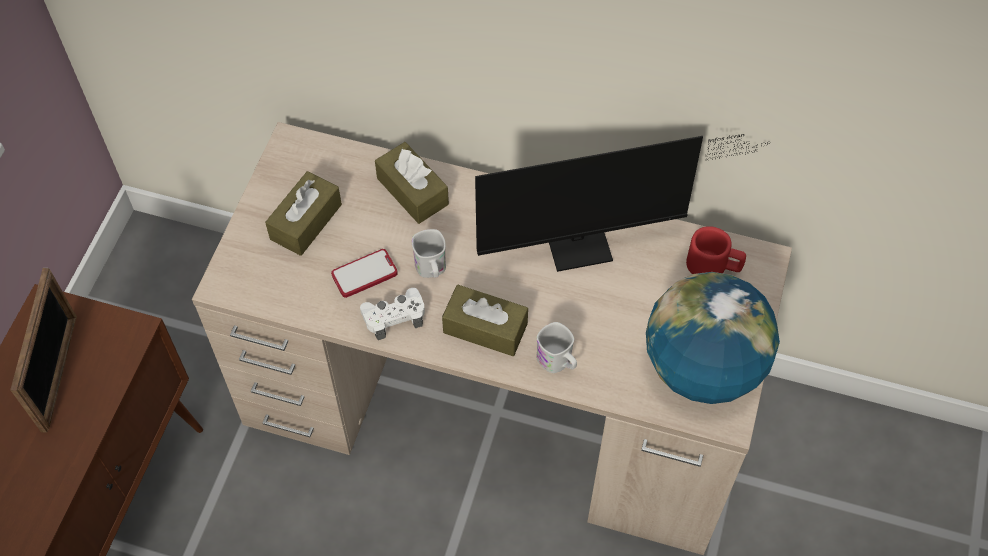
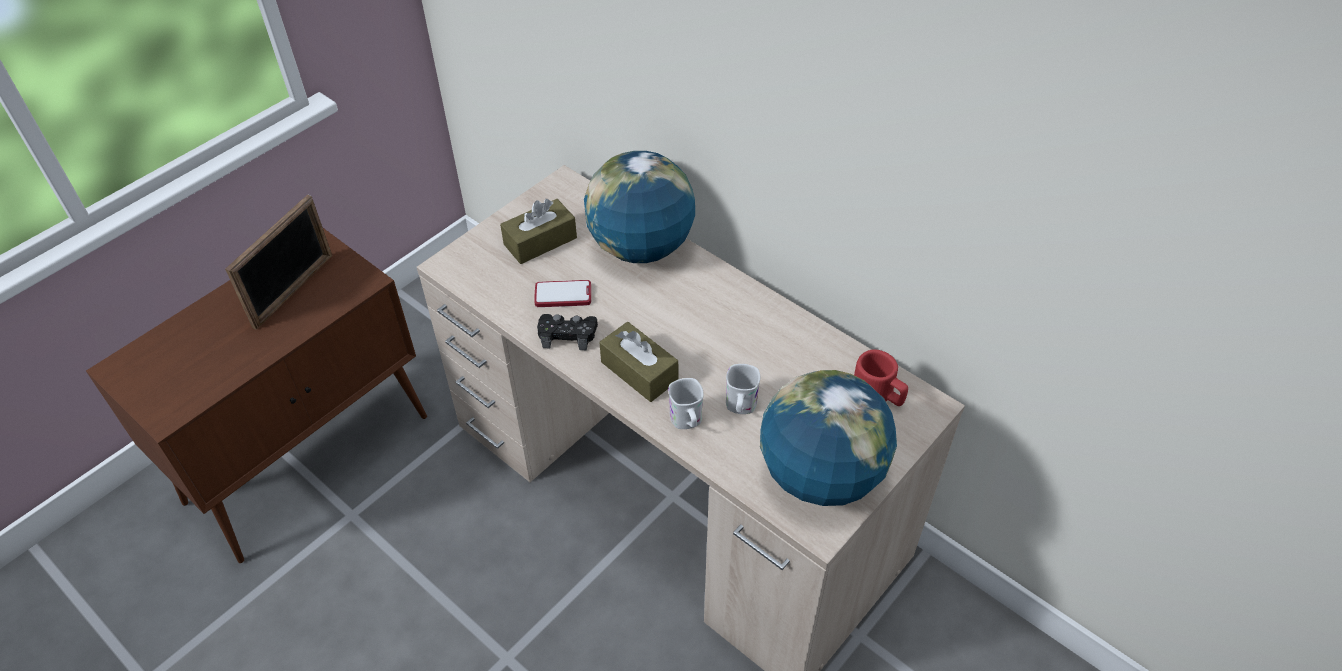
camera: 25 degrees right, 10 degrees down
white game controller [360,288,425,340] -> black game controller [537,314,598,350]
brown tissue box [375,142,449,224] -> globe [584,151,695,263]
white mug [412,229,446,278] -> white mug moved to [726,364,760,414]
monitor [475,134,771,272] -> none

